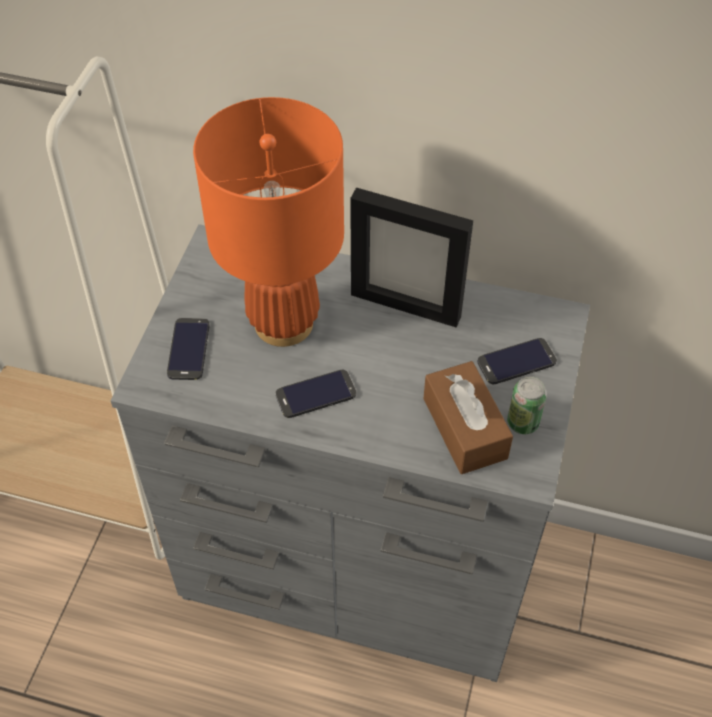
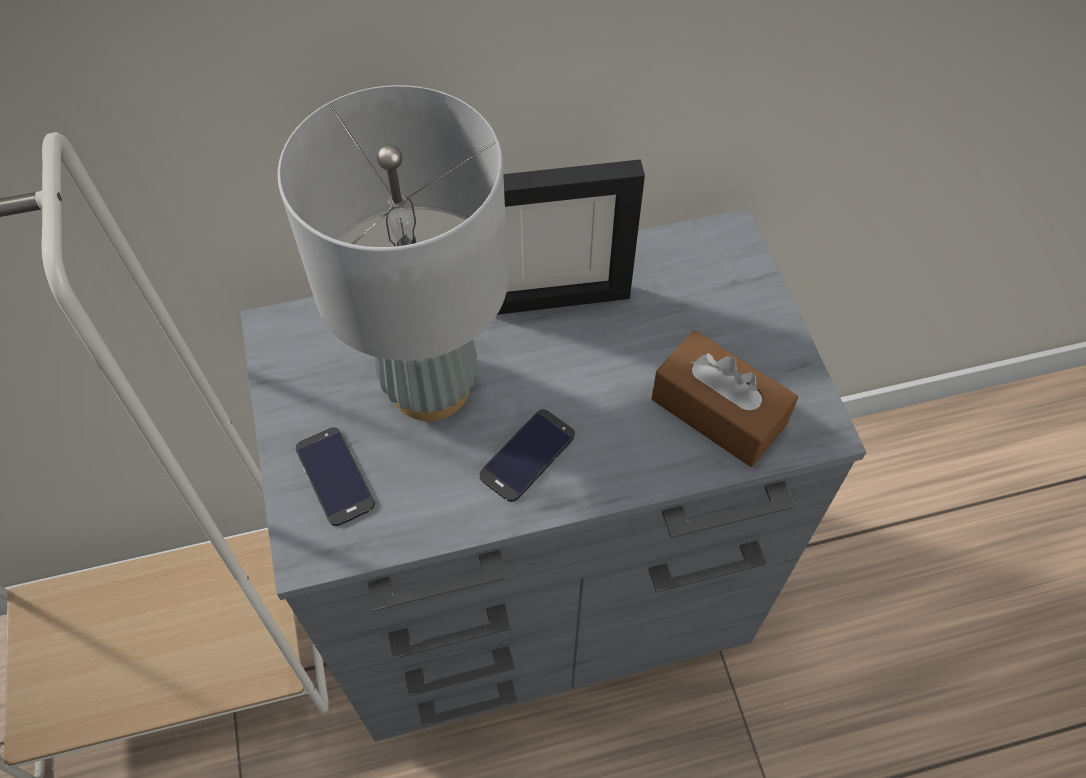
camera: 30 degrees left, 5 degrees up
orange table lamp [193,97,344,347] -> grey table lamp [278,85,508,421]
phone [478,338,557,384] -> none
can [507,376,547,434] -> none

